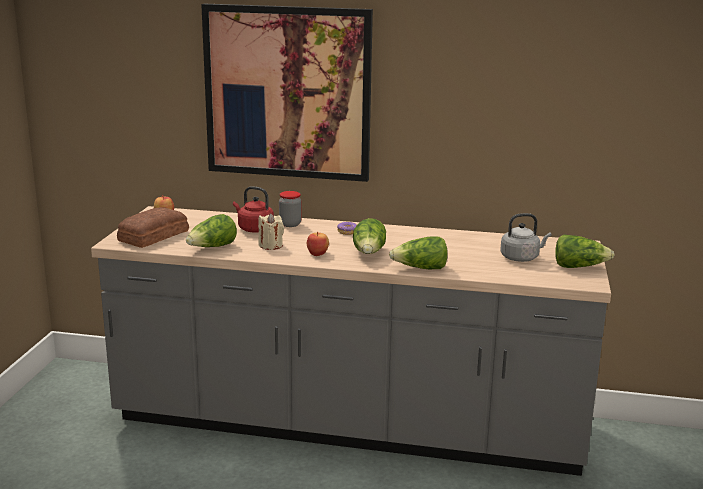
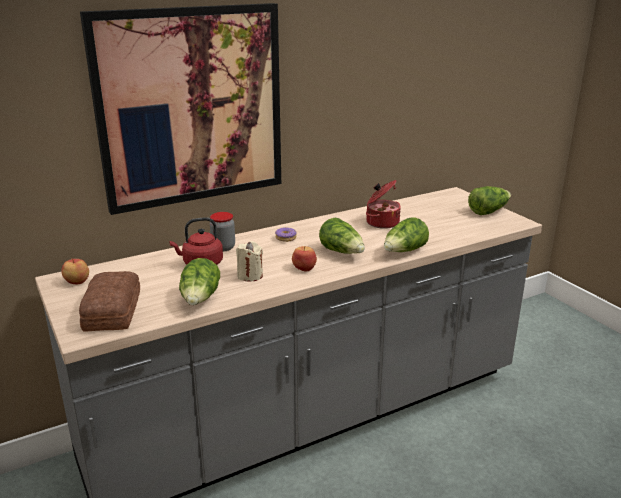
camera: 40 degrees left, 5 degrees up
grey kettle [500,213,552,262] -> none
none -> cooking pot [366,180,401,229]

